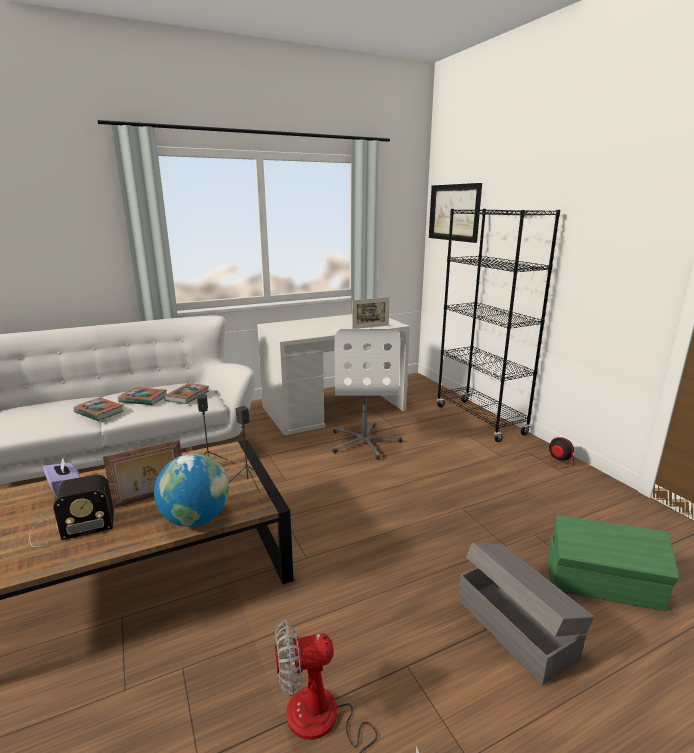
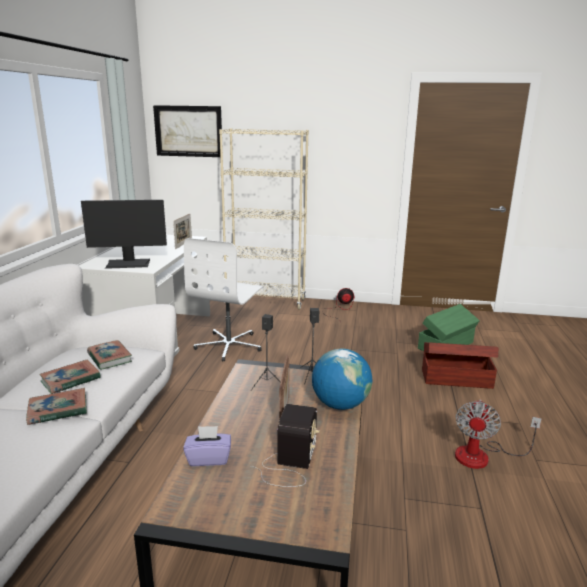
camera: 55 degrees left, 0 degrees up
white office chair [332,329,402,460] -> white office chair turned 75 degrees clockwise [184,238,264,361]
black bookcase [437,209,560,442] -> beige bookcase [219,128,309,310]
grey storage box [458,542,594,685] -> brown storage box [422,342,498,389]
none -> monitor [81,200,167,269]

